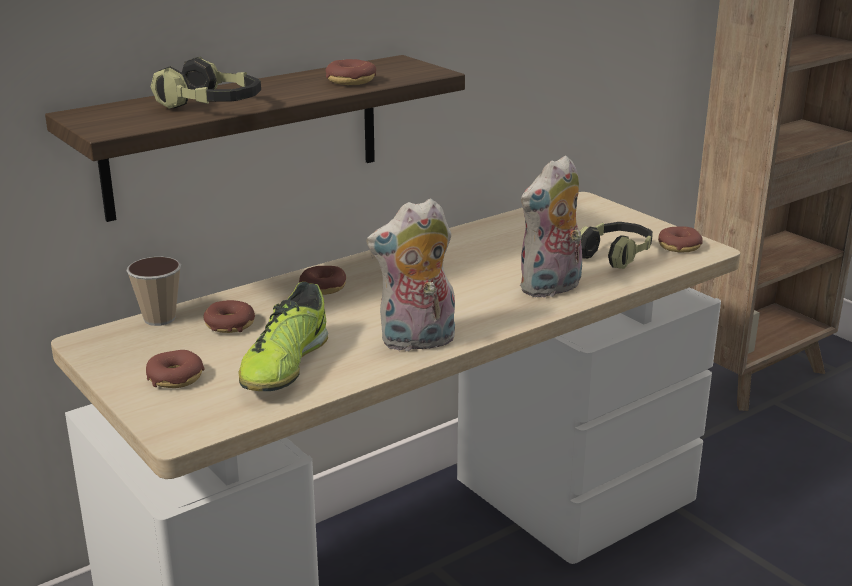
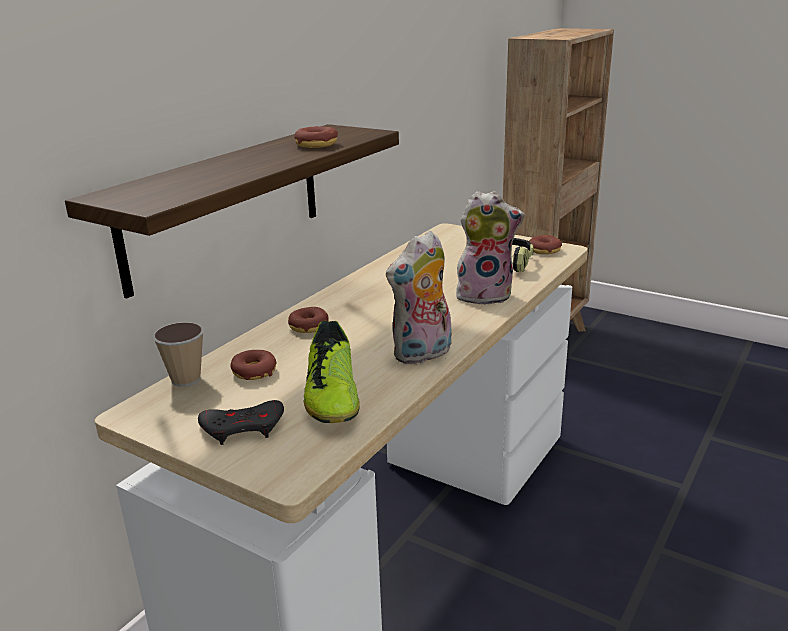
camera: 20 degrees left, 0 degrees up
donut [146,350,205,388] -> grey game controller [198,400,284,445]
headphones [151,57,261,109] -> none
plush toy [520,155,582,297] -> plush toy turned 120 degrees counterclockwise [456,191,525,305]

